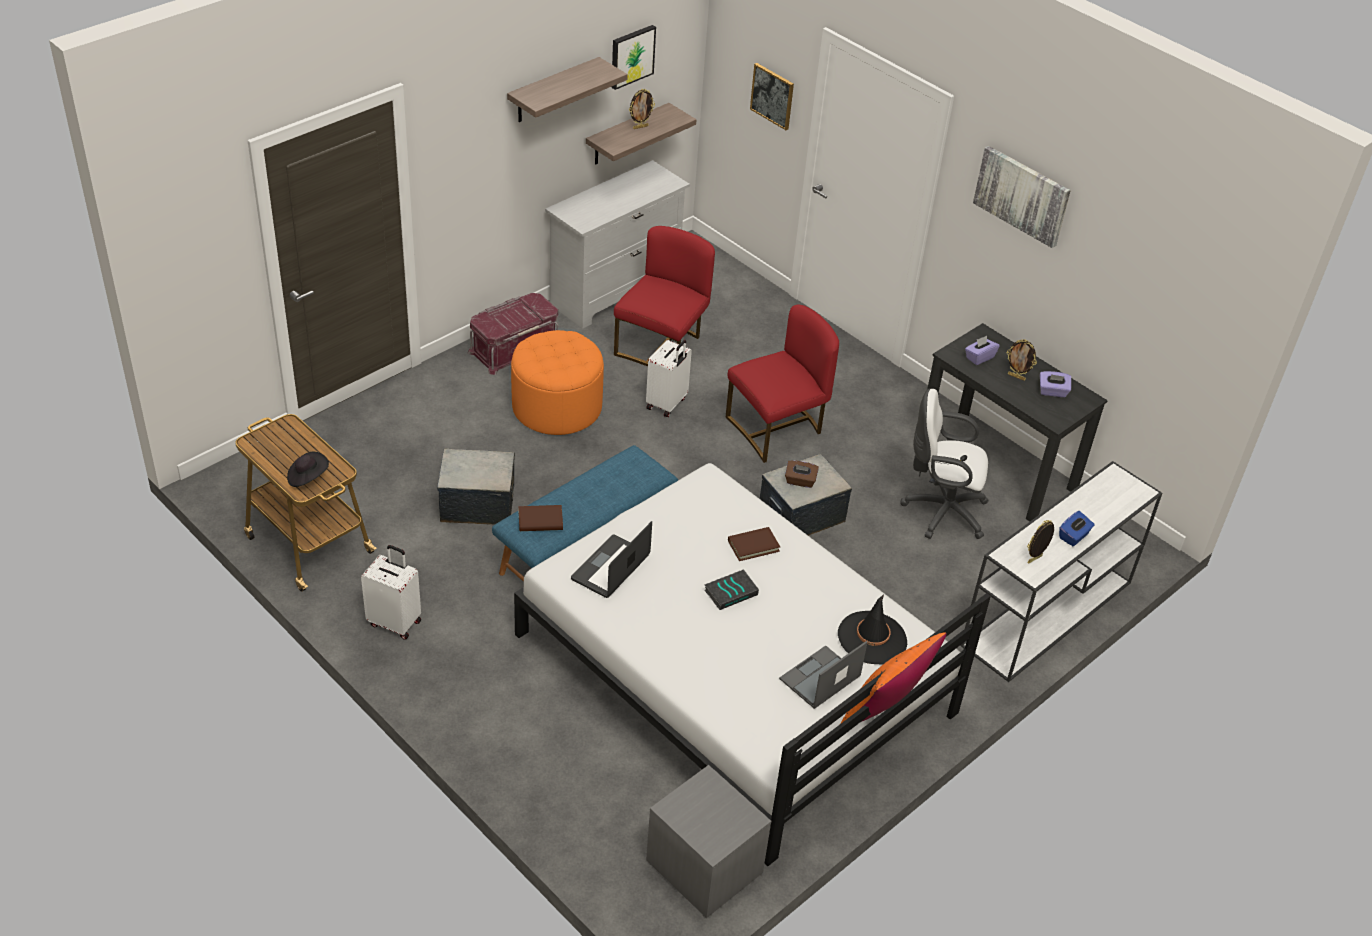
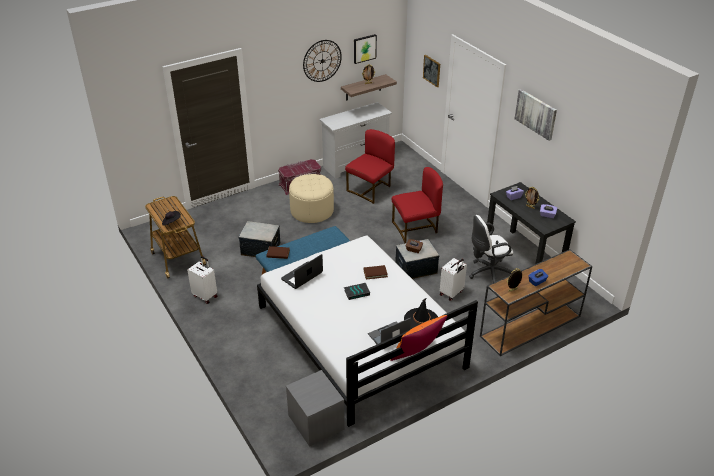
camera: 15 degrees right, 5 degrees down
shelf [507,57,628,122] -> wall clock [303,40,342,82]
orange ottoman [511,330,604,435] -> beige ottoman [289,174,334,223]
white suitcase [646,340,692,417] -> white suitcase moved to [440,258,467,301]
white office chair [900,388,989,539] -> white office chair turned 45 degrees counterclockwise [469,215,513,283]
white console table [960,461,1162,682] -> brown console table [480,249,593,356]

